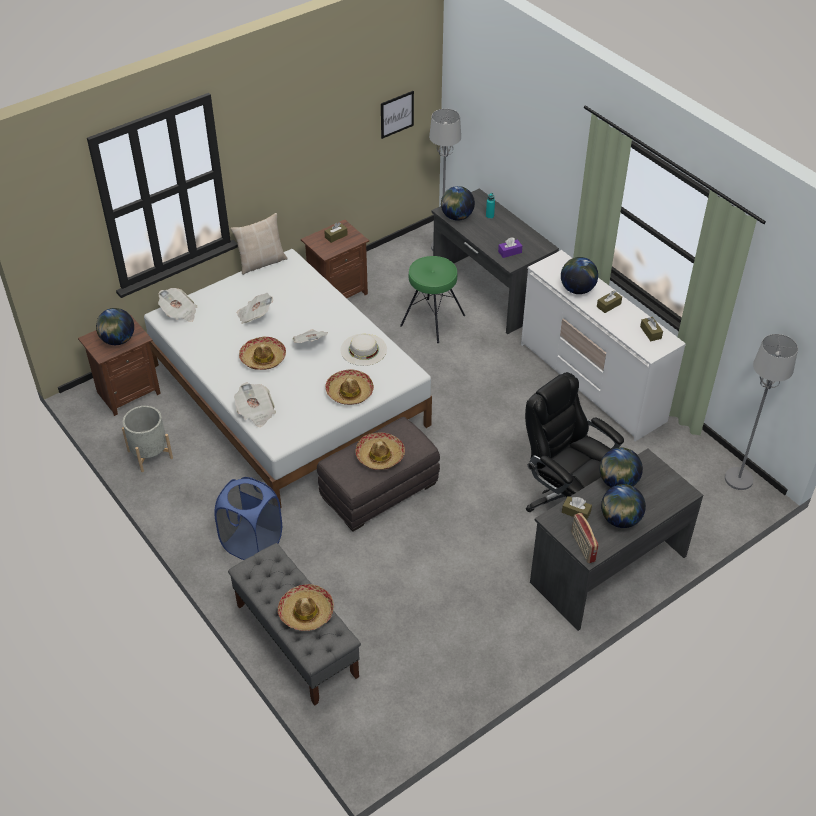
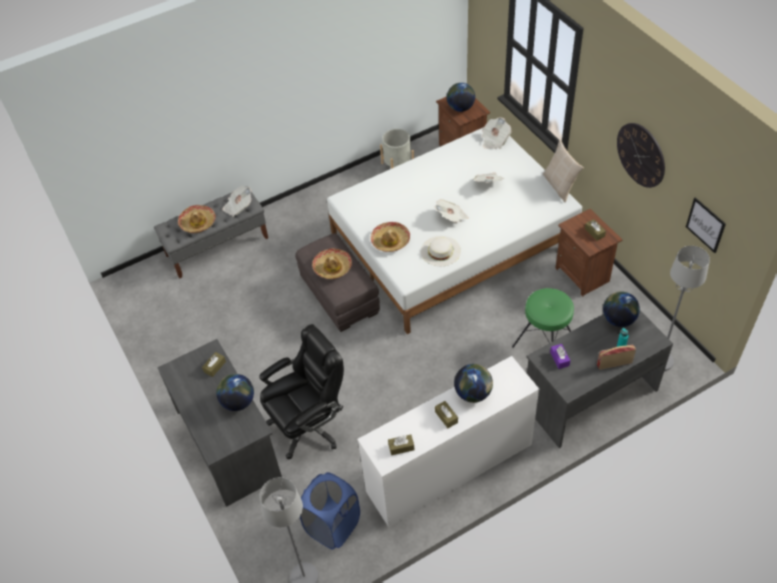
camera: 100 degrees right, 5 degrees up
blue laundry basket [214,477,282,560] -> blue laundry basket moved to [300,472,360,549]
newspaper [234,382,276,427] -> newspaper moved to [222,186,252,217]
hat [239,337,286,370] -> none
radio [571,513,599,563] -> radio moved to [597,345,636,370]
globe [601,484,646,528] -> none
none -> wall clock [617,123,665,188]

